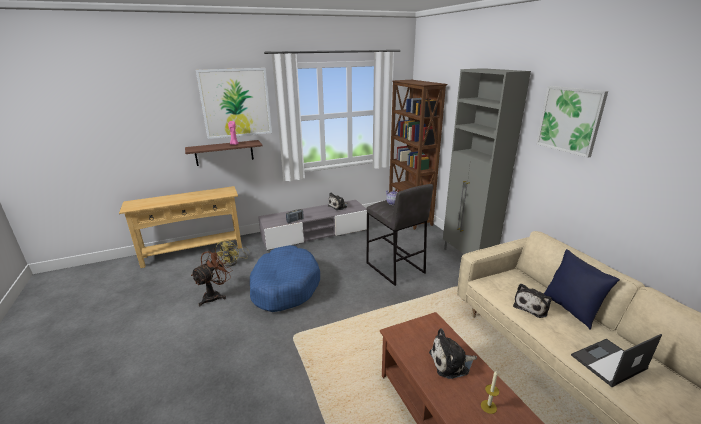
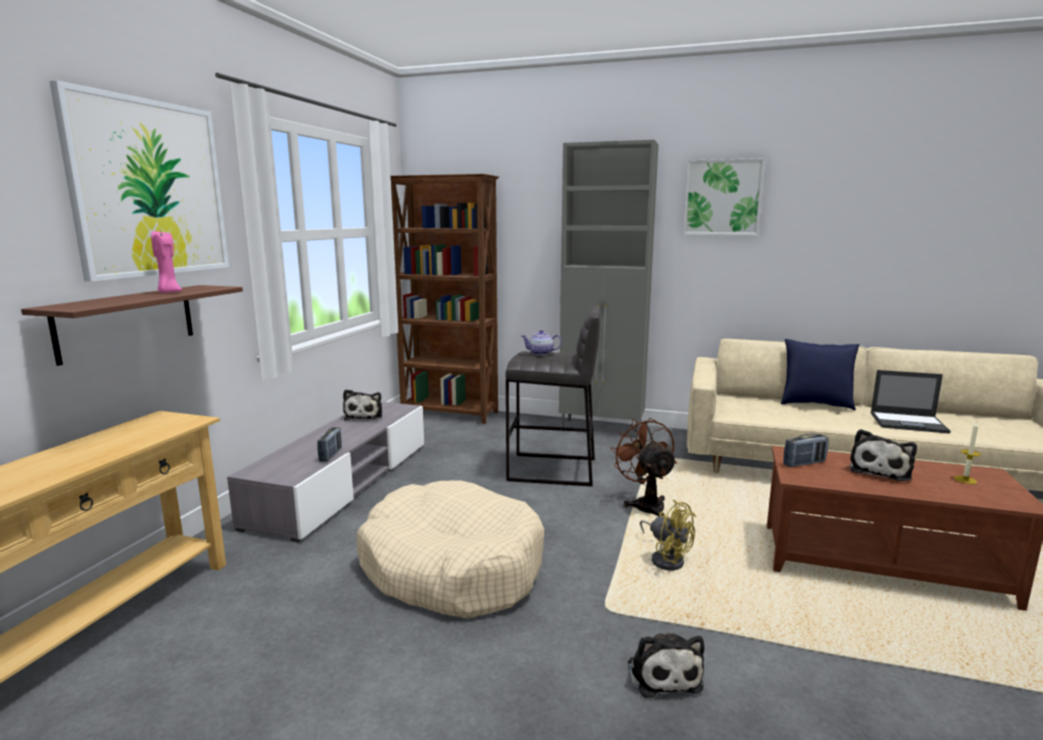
camera: 50 degrees left, 10 degrees down
brown fan [191,249,232,306] -> brown fan moved to [610,418,677,517]
yellow fan [215,239,250,267] -> yellow fan moved to [640,500,696,570]
blue dog bed [250,245,320,312] -> beige dog bed [356,480,544,619]
plush toy [513,284,552,318] -> plush toy moved to [628,633,704,698]
laptop [571,334,662,387] -> laptop turned 90 degrees counterclockwise [871,370,951,434]
none -> radio [783,433,829,467]

